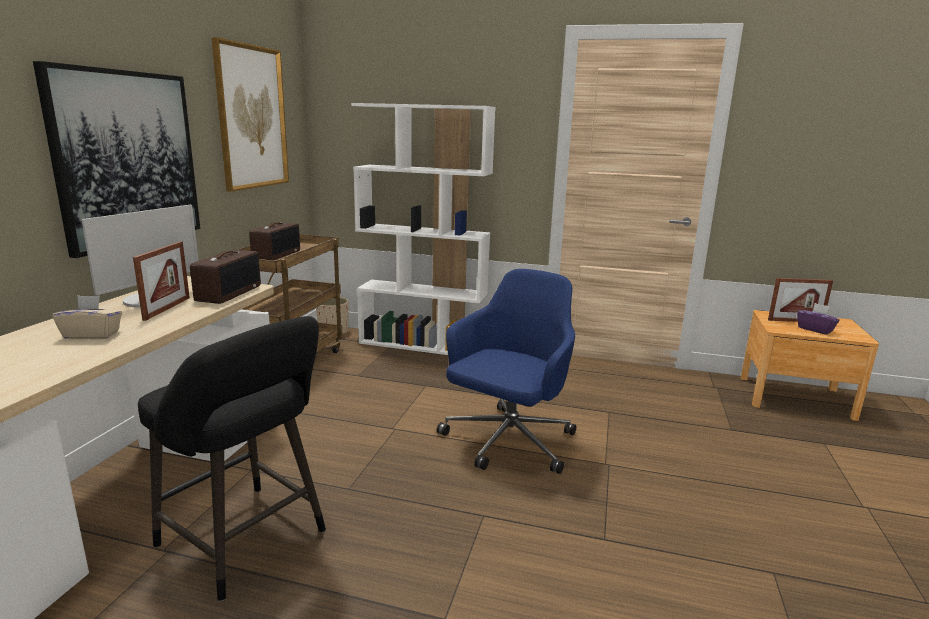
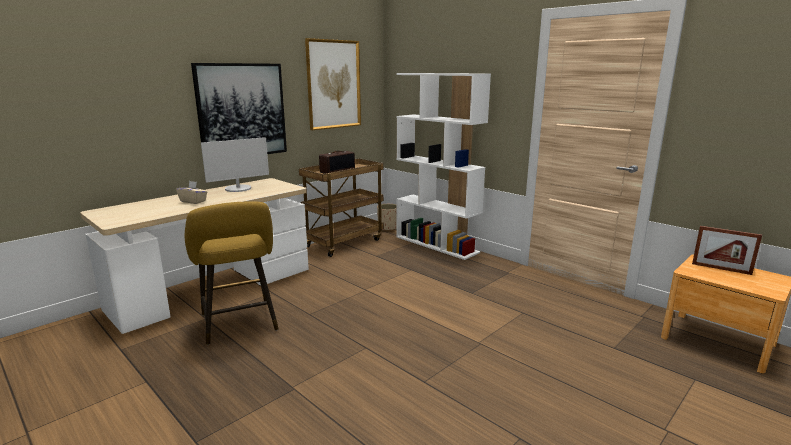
camera: 30 degrees right, 0 degrees up
picture frame [133,241,190,321] -> none
black stool [138,316,326,601] -> yellow stool [184,201,279,345]
radio [190,250,261,304] -> none
blue office chair [437,269,576,474] -> none
purple tissue box [797,303,840,335] -> none

